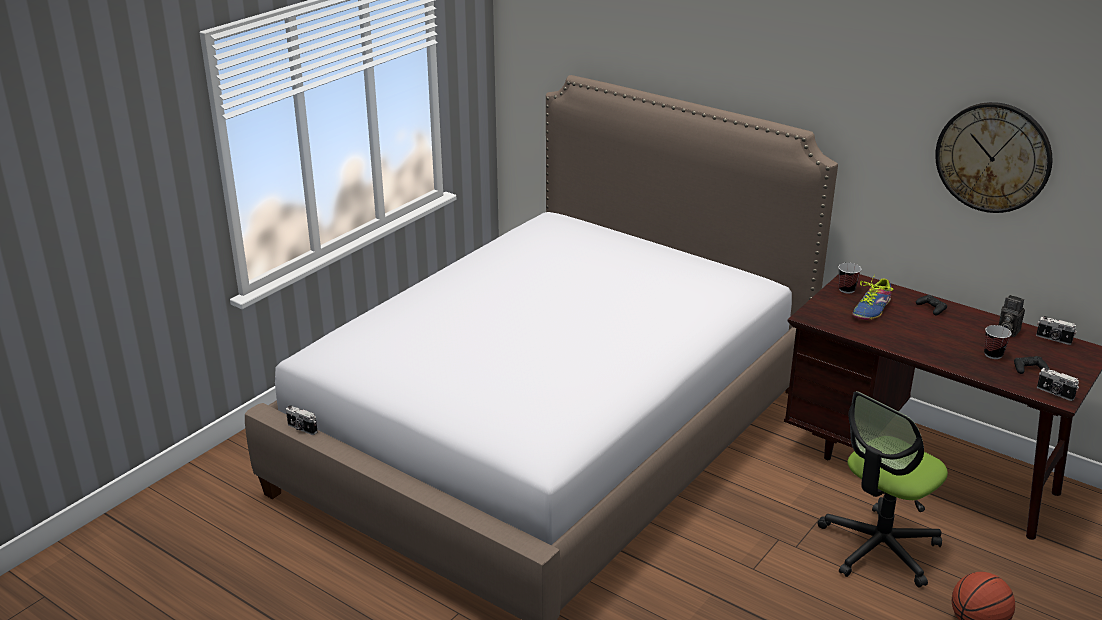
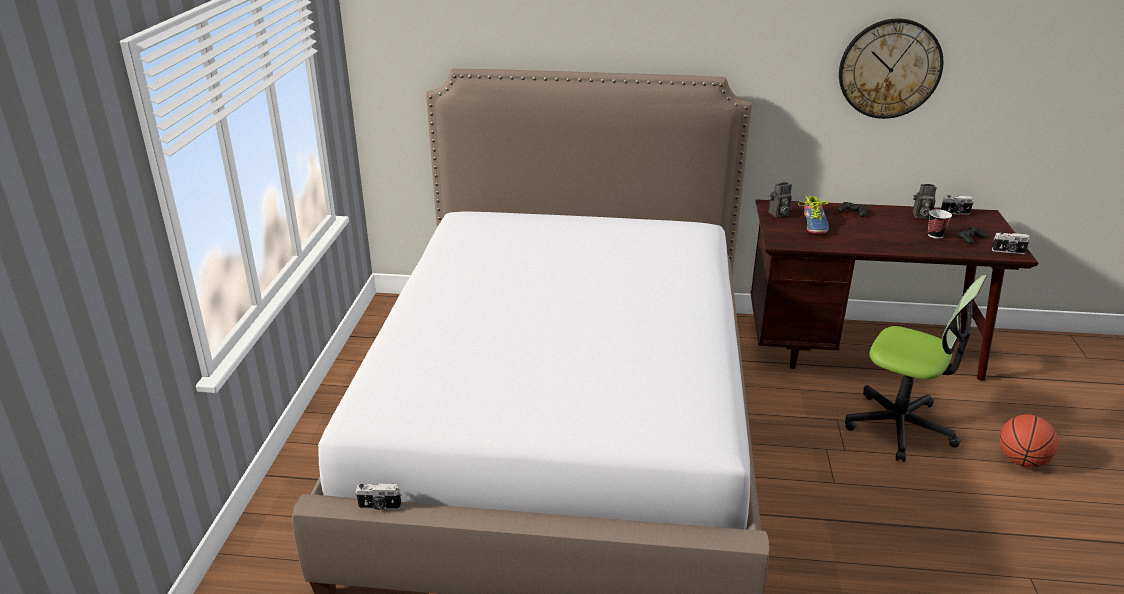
camera: 30 degrees left, 0 degrees up
office chair [818,391,948,588] -> office chair turned 75 degrees counterclockwise [845,275,987,462]
cup [838,263,861,294] -> camera [768,182,792,217]

